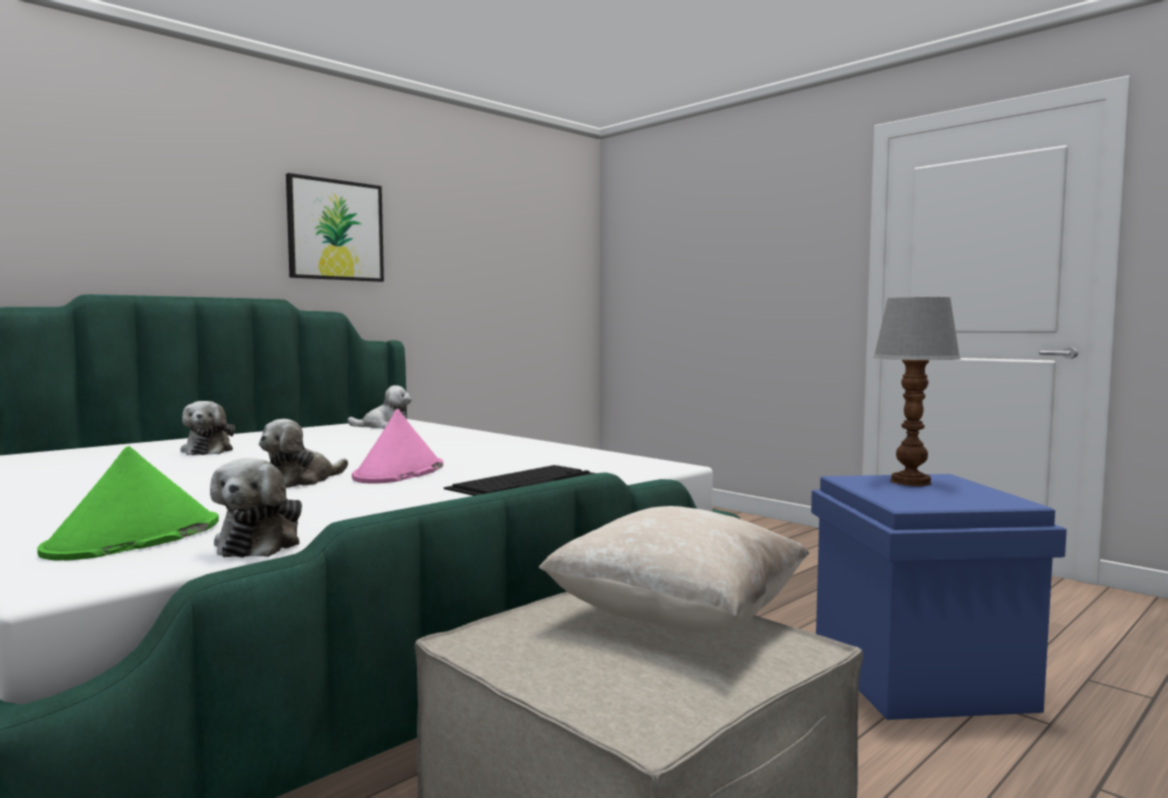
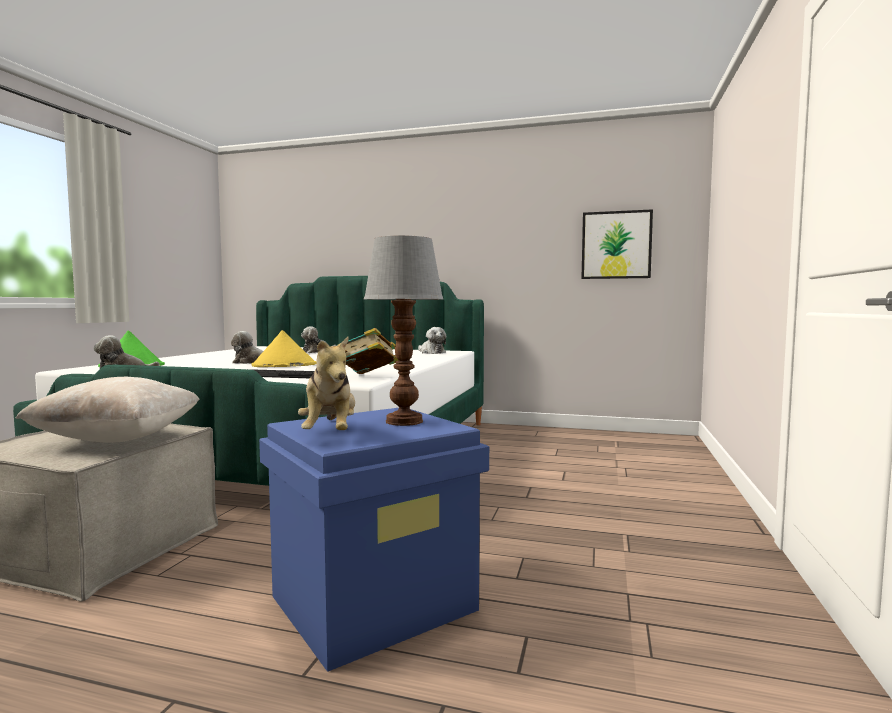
camera: 60 degrees right, 0 degrees up
picture [286,173,384,282] -> picture moved to [581,209,653,279]
pink hat [352,409,443,484] -> yellow hat [252,330,317,367]
none -> plush toy [298,337,355,430]
none -> book [338,328,399,374]

